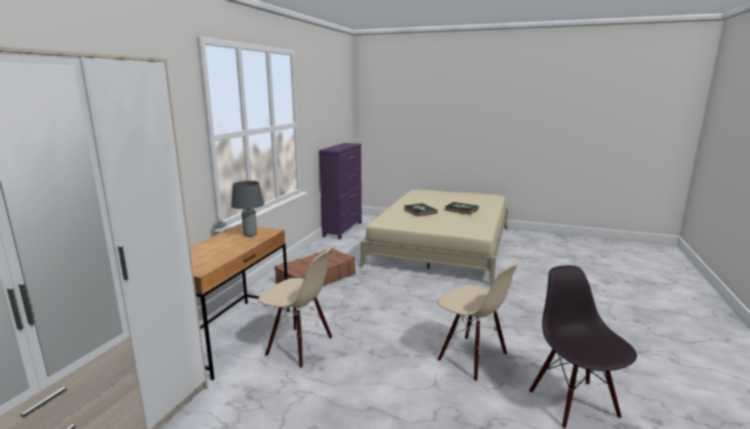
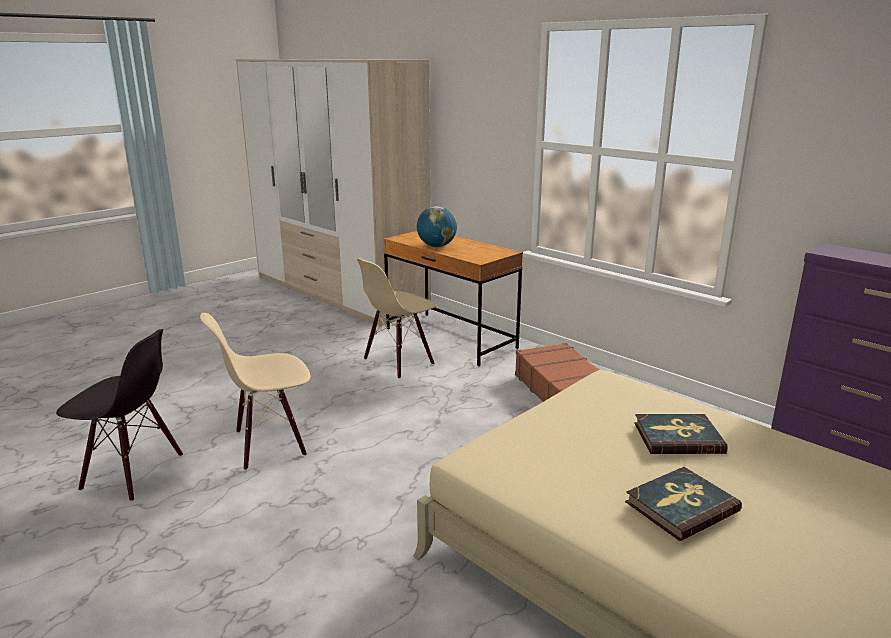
camera: 115 degrees right, 5 degrees up
grey table lamp [231,181,264,237] -> none
none -> globe [417,206,457,247]

